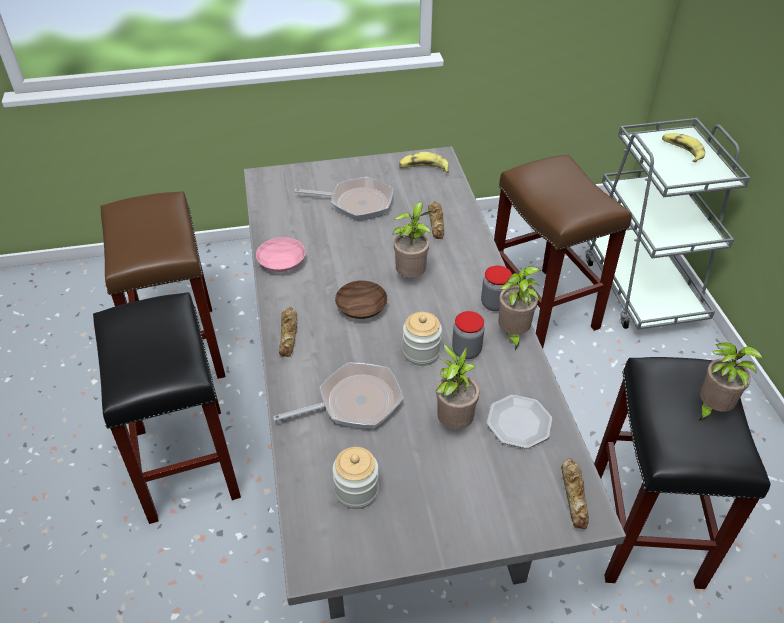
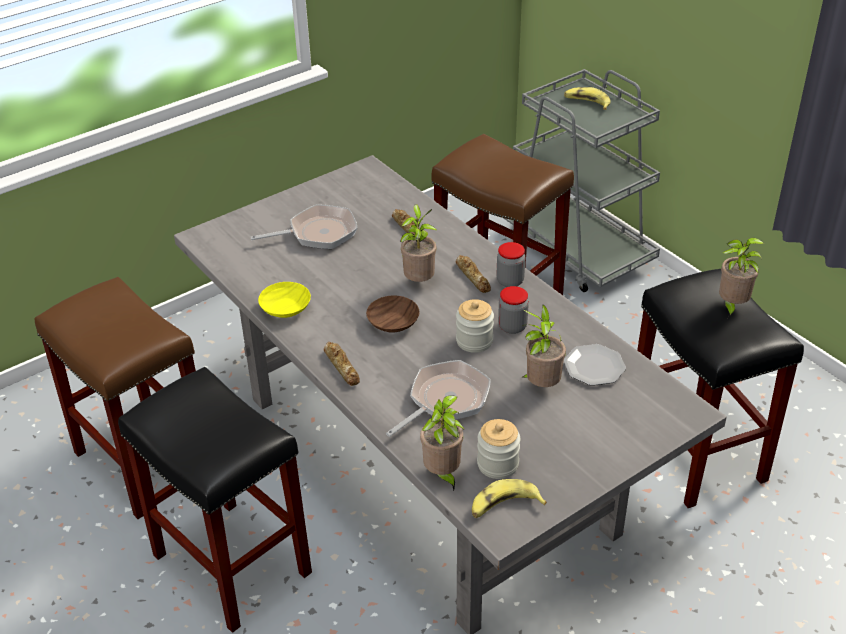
camera: 25 degrees left, 5 degrees down
pink bowl [256,237,305,272] -> yellow bowl [258,282,311,318]
banana [399,152,449,173] -> banana moved to [472,479,547,518]
potted plant [498,266,540,350] -> potted plant moved to [420,395,465,491]
bread [561,458,589,529] -> bread moved to [456,255,491,293]

